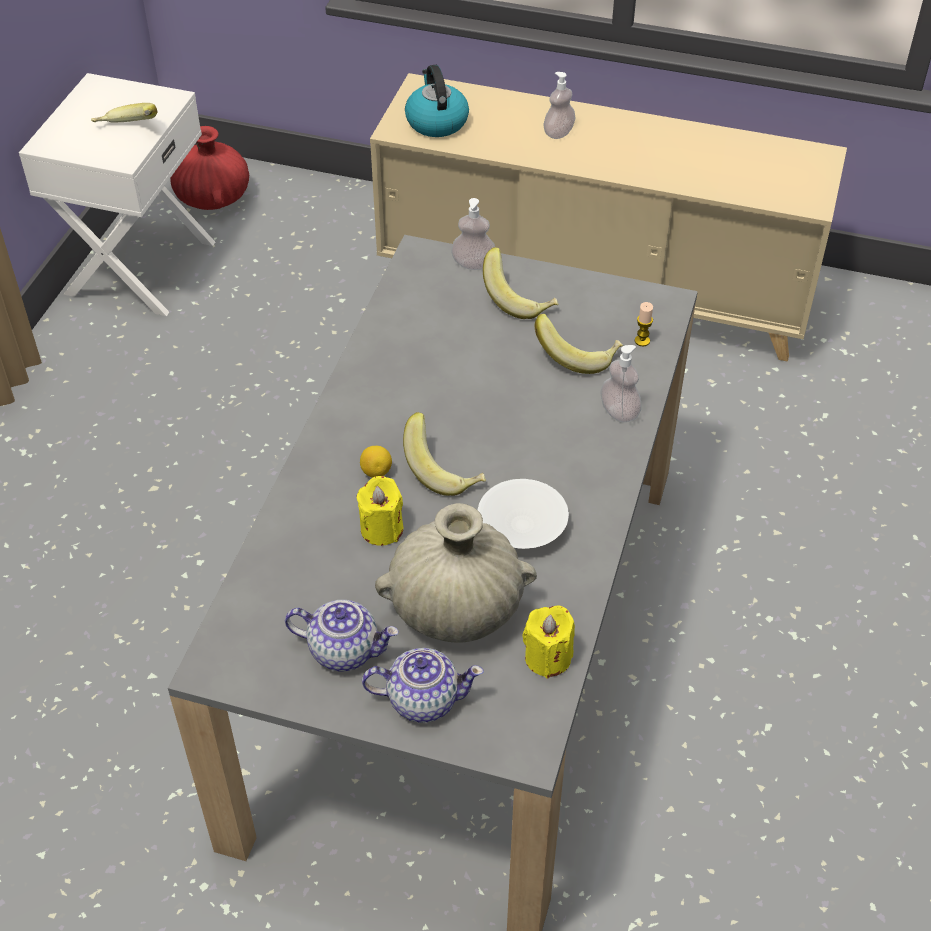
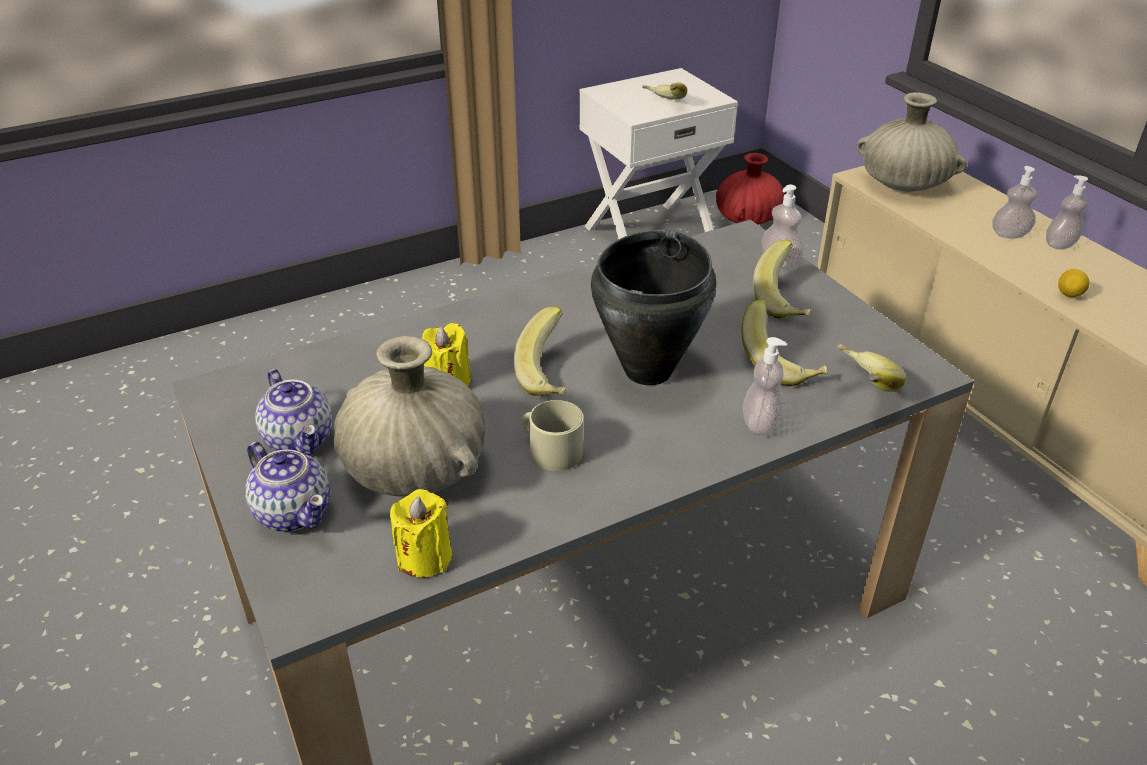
camera: 45 degrees right, 10 degrees down
lemon [360,446,392,478] -> lemon moved to [1058,269,1090,297]
kettle [405,65,469,137] -> beige vase [856,92,967,192]
white bowl [478,479,569,549] -> beige mug [522,400,583,471]
candle [635,302,653,346] -> banana [837,344,906,392]
none -> black cooking pot [591,230,716,385]
none -> soap dispenser [1046,175,1088,249]

